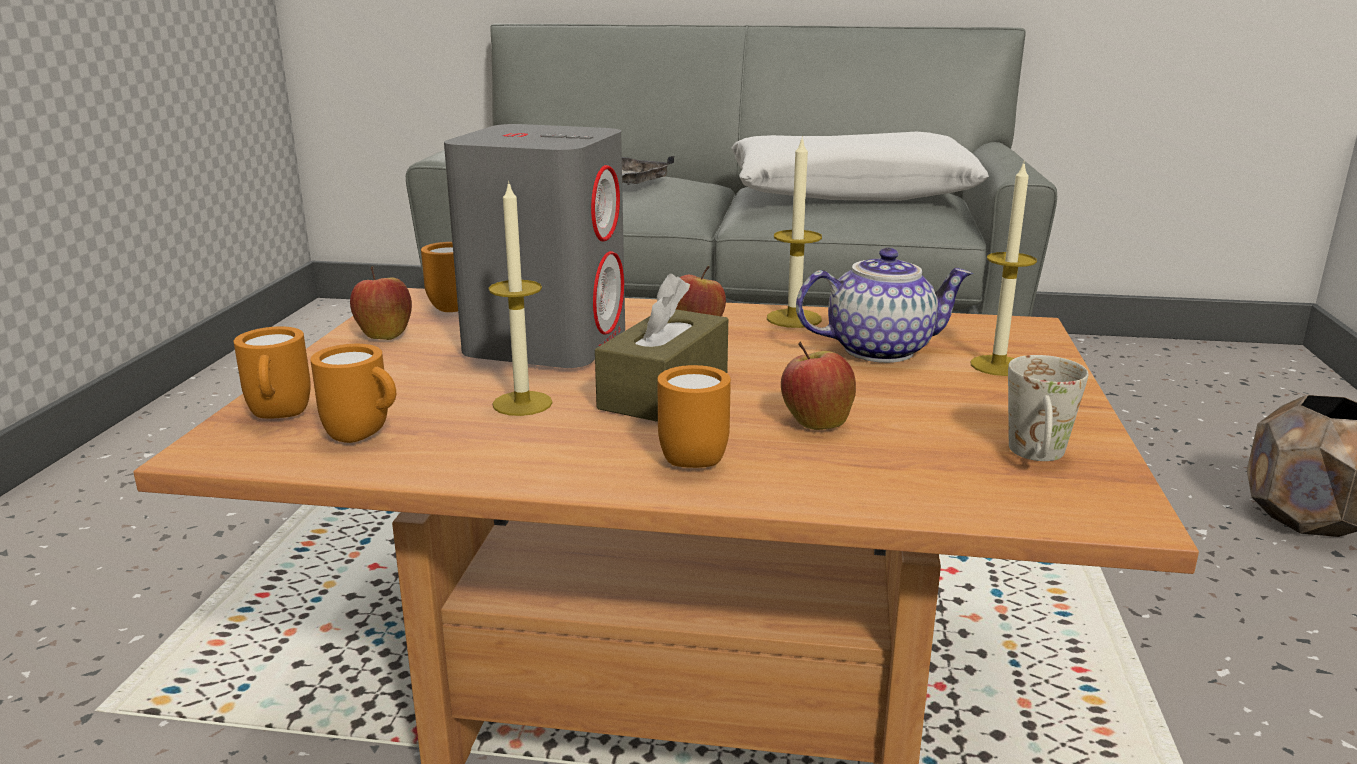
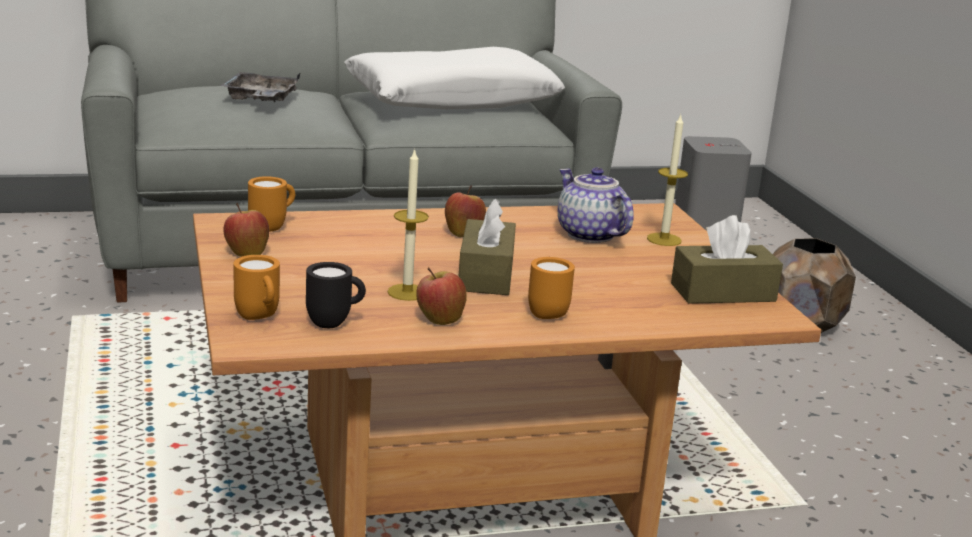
camera: 25 degrees left, 0 degrees up
orange mug [310,344,396,443] -> black mug [306,262,366,328]
grey speaker [444,124,625,368] -> grey speaker moved to [675,136,752,231]
candle [767,136,822,328] -> none
apple [781,341,856,430] -> apple moved to [416,267,467,325]
teapot [796,248,973,363] -> teapot turned 90 degrees counterclockwise [558,168,634,243]
white mug [1008,355,1088,461] -> brown tissue box [671,215,783,304]

